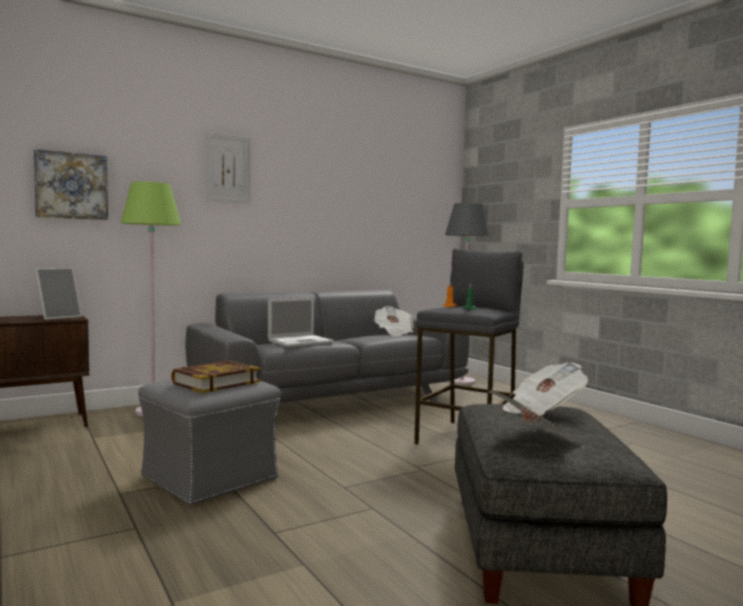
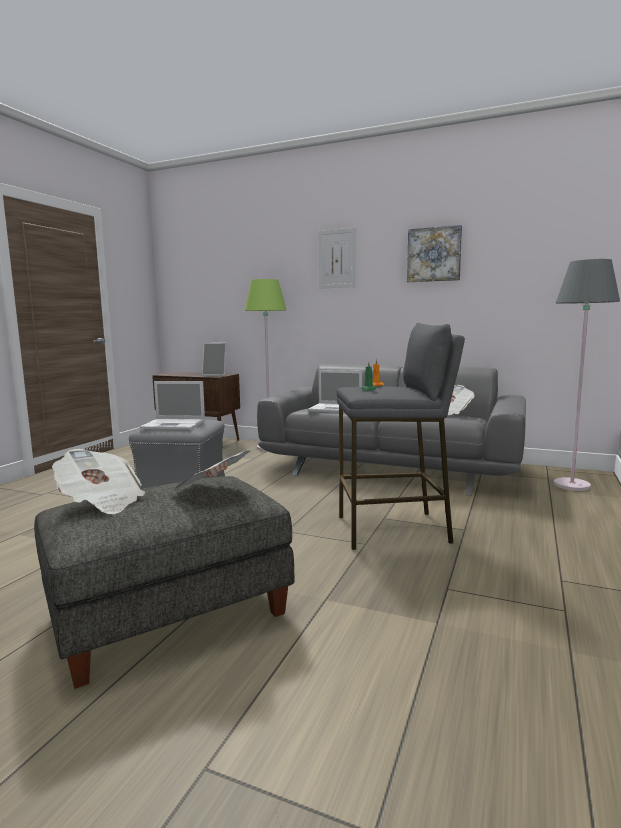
camera: 55 degrees right, 5 degrees up
picture [34,149,108,220] -> picture moved to [407,225,462,282]
book [171,361,260,393] -> laptop [140,381,205,430]

